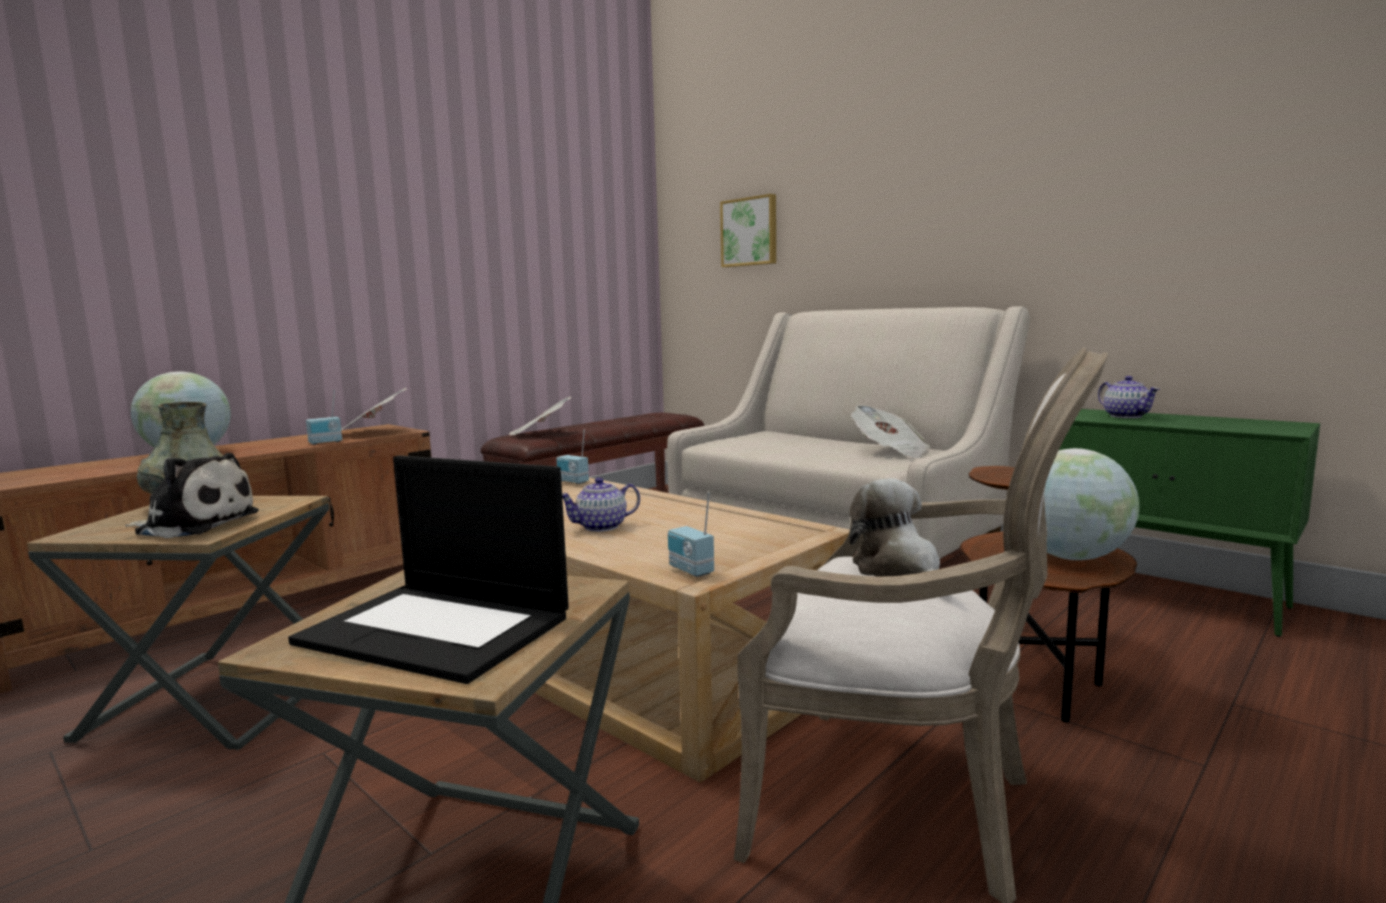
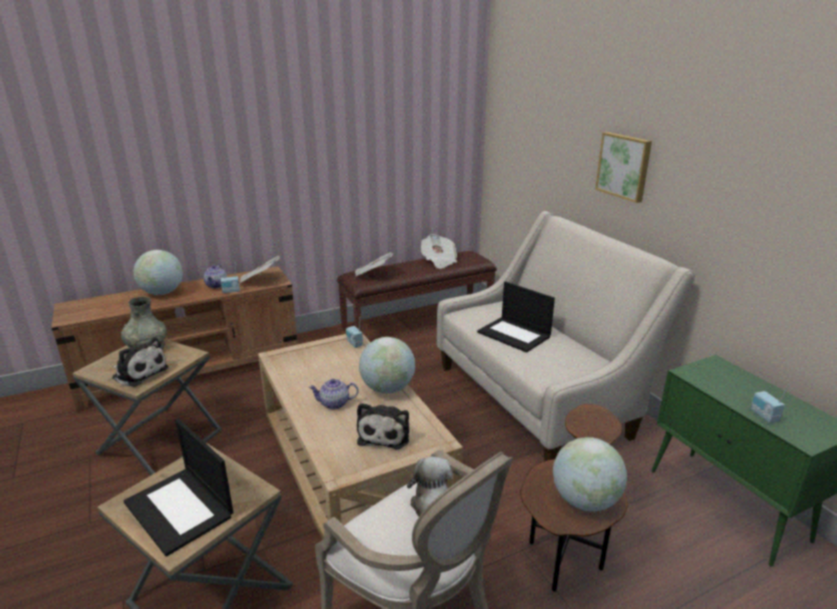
camera: 20 degrees right, 15 degrees up
radio [668,492,714,577] -> radio moved to [751,384,790,423]
picture [720,194,776,267] -> picture moved to [595,132,652,203]
newspaper [851,405,930,459] -> newspaper moved to [421,234,457,269]
teapot [1098,376,1160,418] -> teapot moved to [204,264,227,288]
none -> plush toy [357,403,409,449]
none -> globe [359,337,415,394]
none -> laptop [477,281,555,353]

